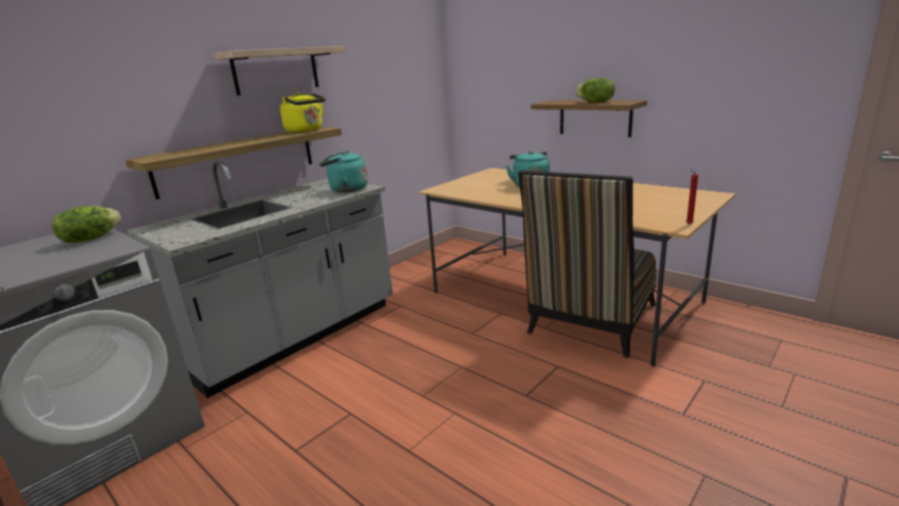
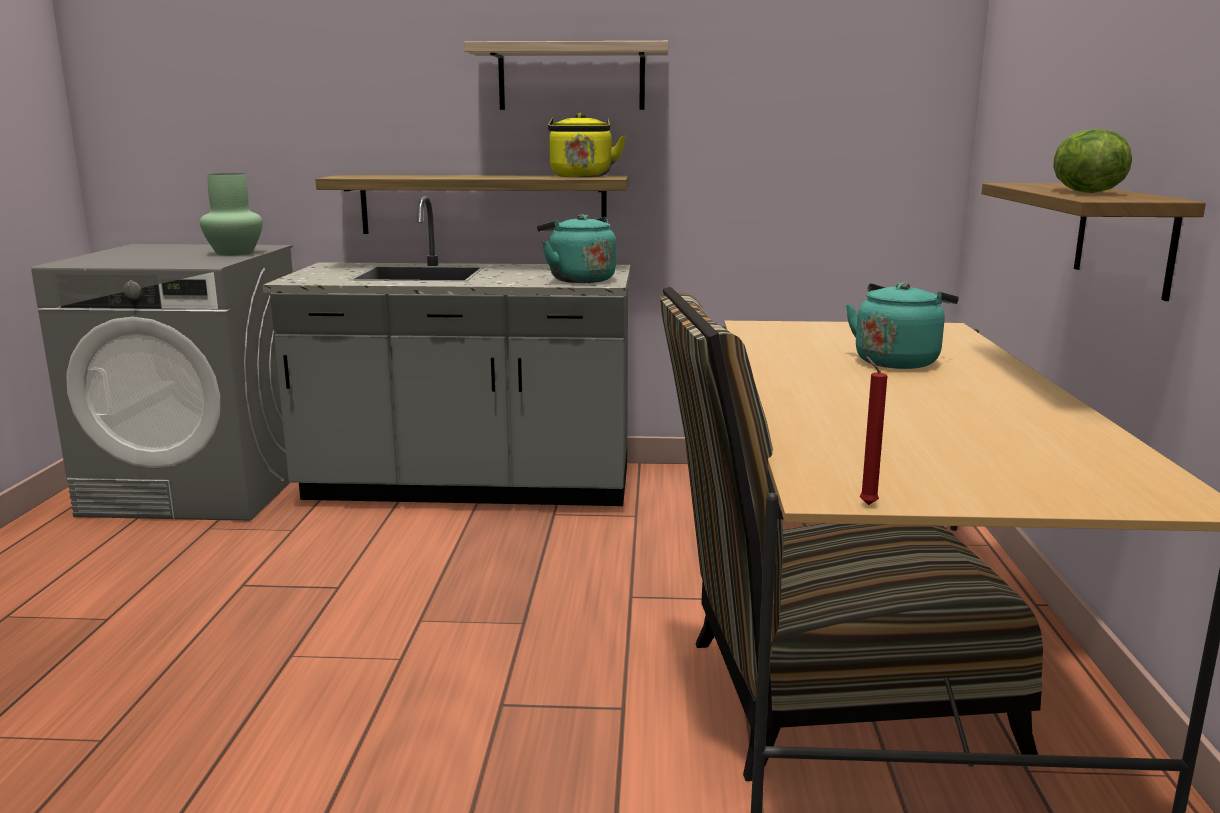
camera: 50 degrees right, 5 degrees down
lettuce [52,206,121,243] -> green vase [200,173,263,256]

